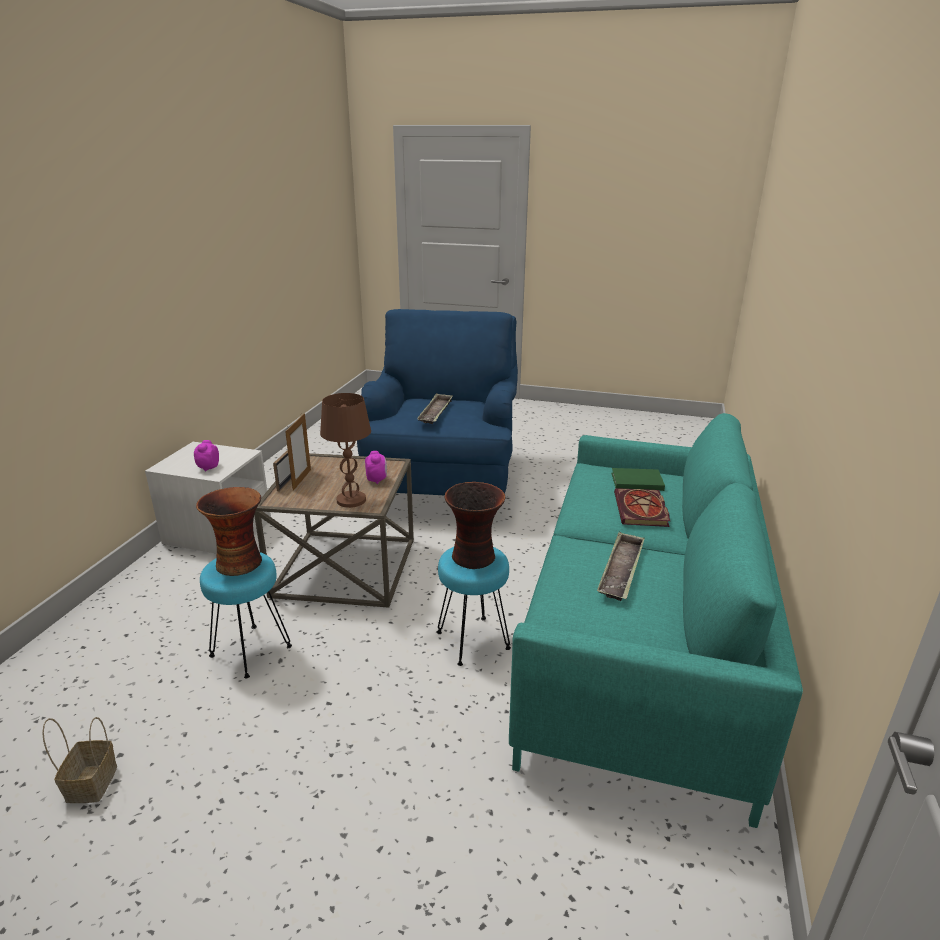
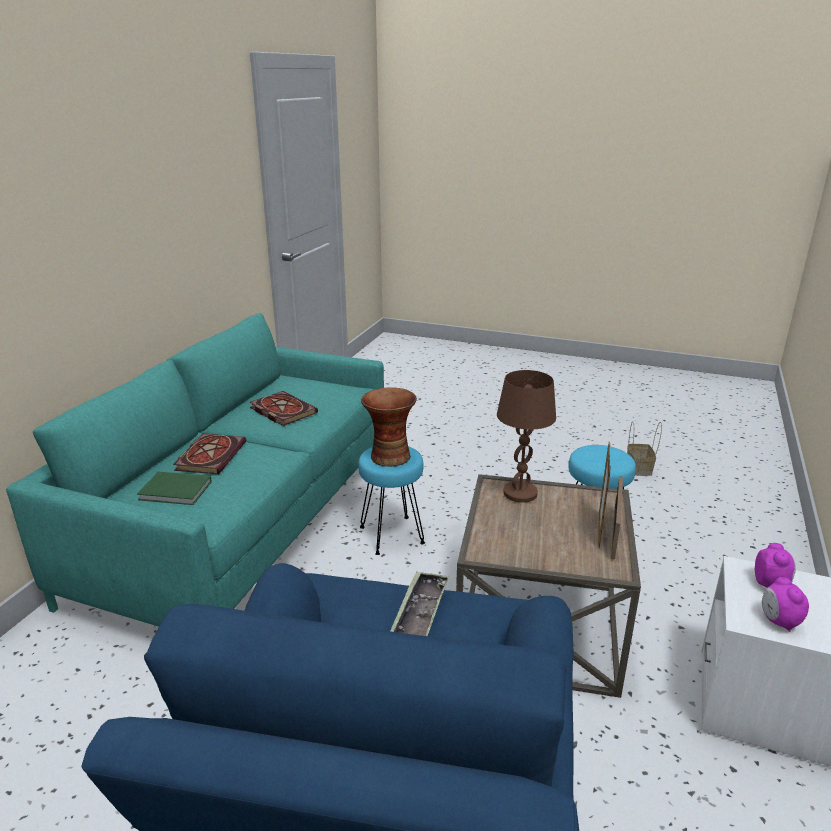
camera: 175 degrees left, 0 degrees up
vase [196,487,262,576] -> none
alarm clock [365,451,387,484] -> alarm clock moved to [762,577,809,632]
tray [597,532,644,601] -> book [249,391,318,426]

